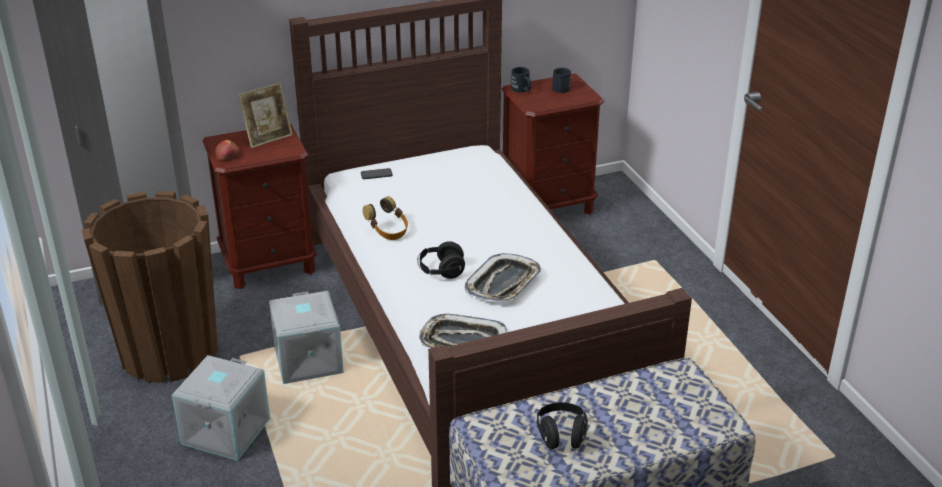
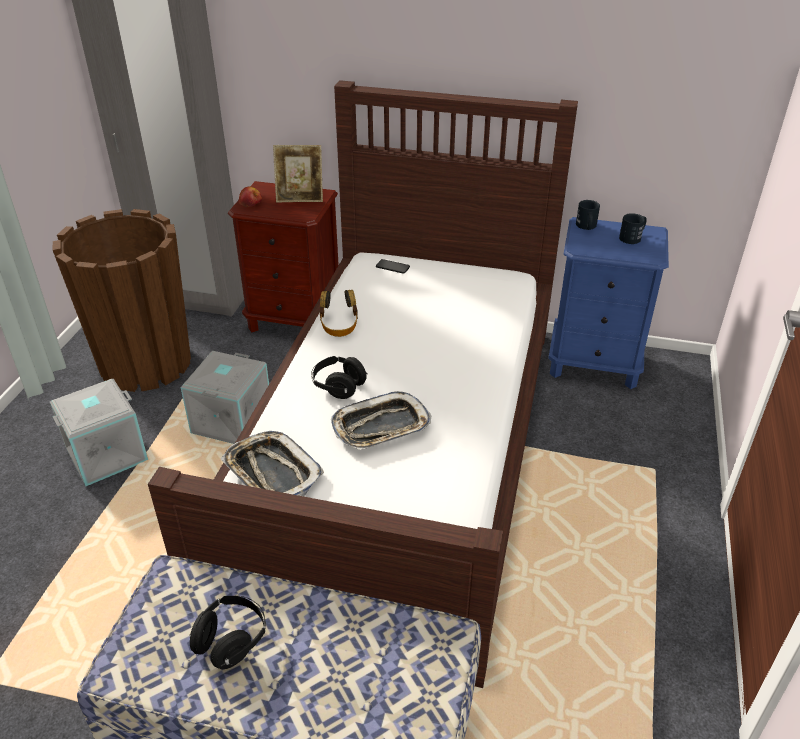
camera: 35 degrees right, 5 degrees up
brown nightstand [501,73,604,215] -> blue nightstand [548,217,669,389]

